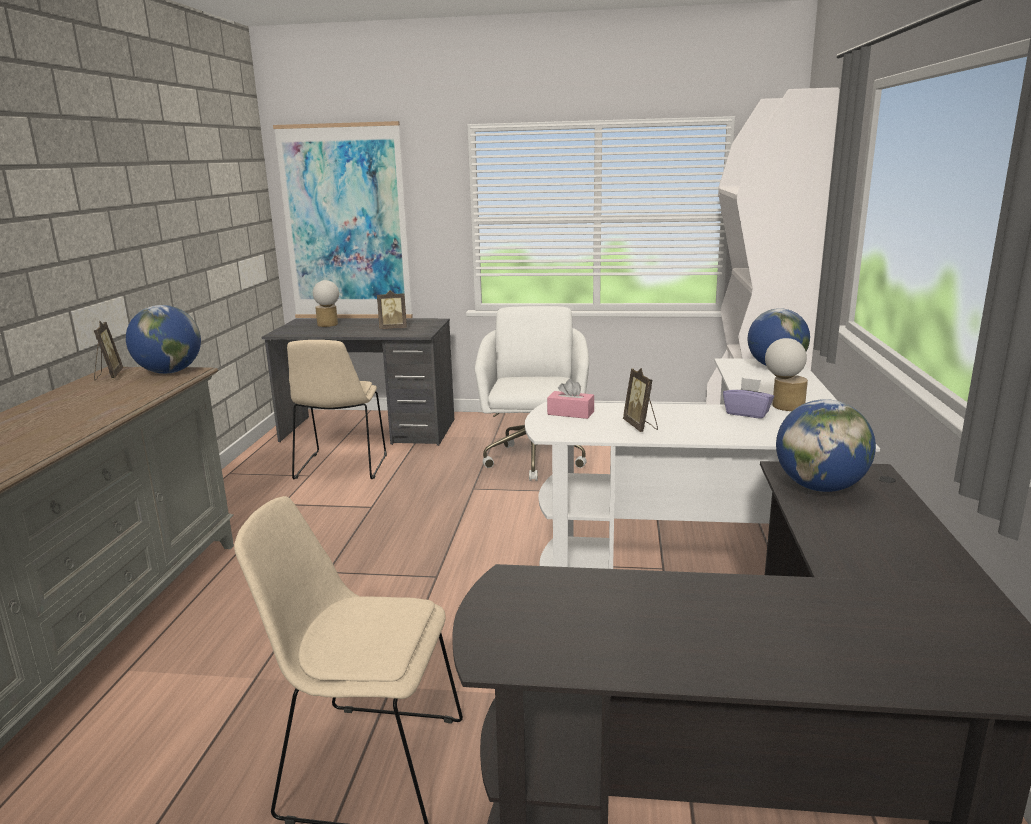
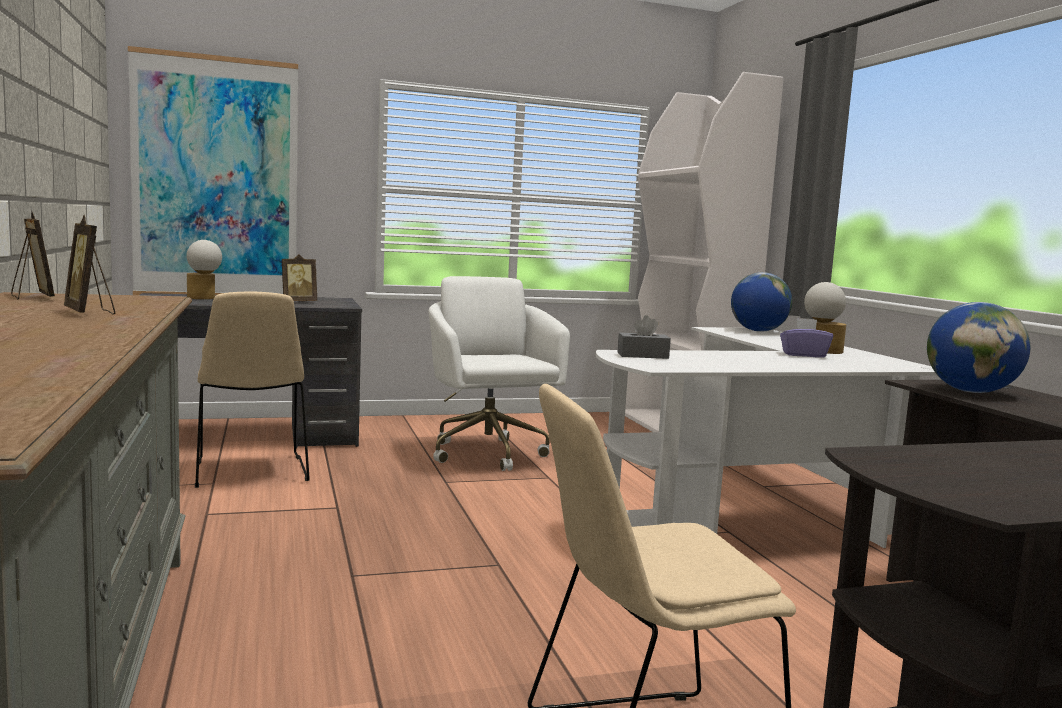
camera: 25 degrees left, 10 degrees down
globe [126,305,201,374] -> none
pink tissue box [547,379,594,419] -> grey tissue box [617,315,671,359]
picture frame [623,368,658,432] -> picture frame moved to [64,214,115,315]

